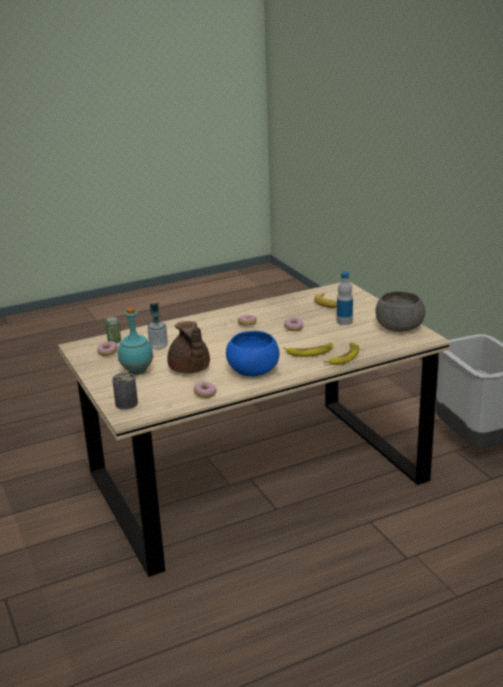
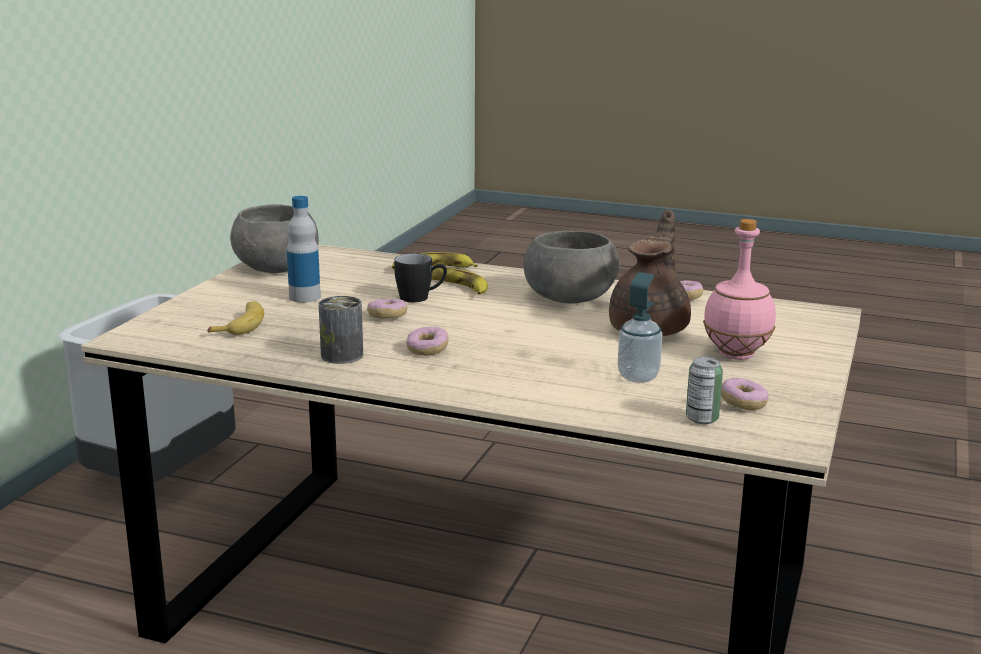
camera: 135 degrees left, 5 degrees down
can [112,372,138,410] -> can moved to [319,296,363,364]
turquoise bottle [118,307,153,375] -> pink bottle [703,219,776,360]
blue bowl [226,331,279,377] -> grey bowl [524,231,620,303]
none -> black mug [394,253,447,302]

